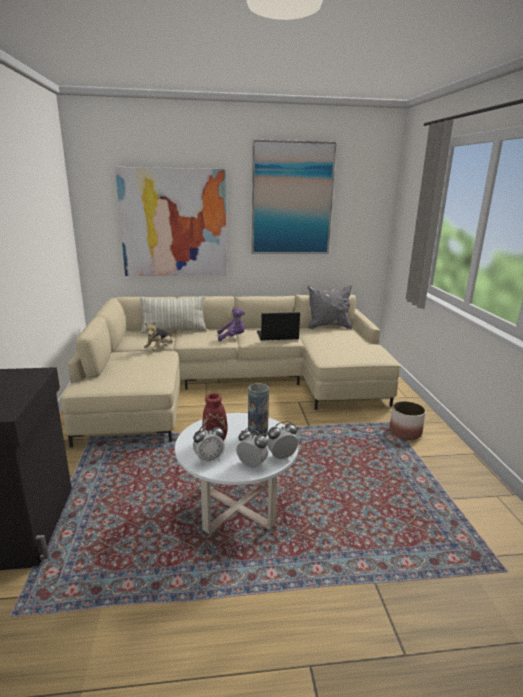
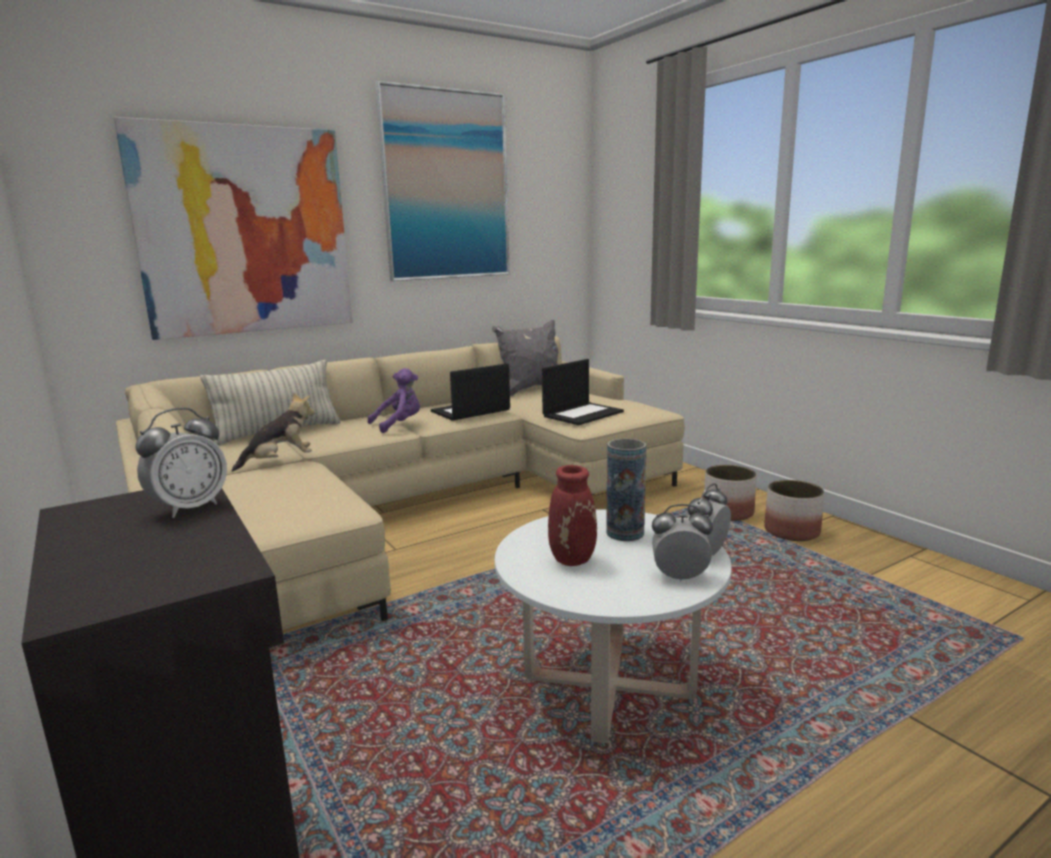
camera: 25 degrees left, 5 degrees down
plush toy [144,322,173,351] -> plush toy turned 120 degrees counterclockwise [232,392,315,472]
alarm clock [193,424,225,465] -> alarm clock moved to [135,408,227,518]
none -> laptop [542,359,624,425]
none -> planter [764,480,824,541]

